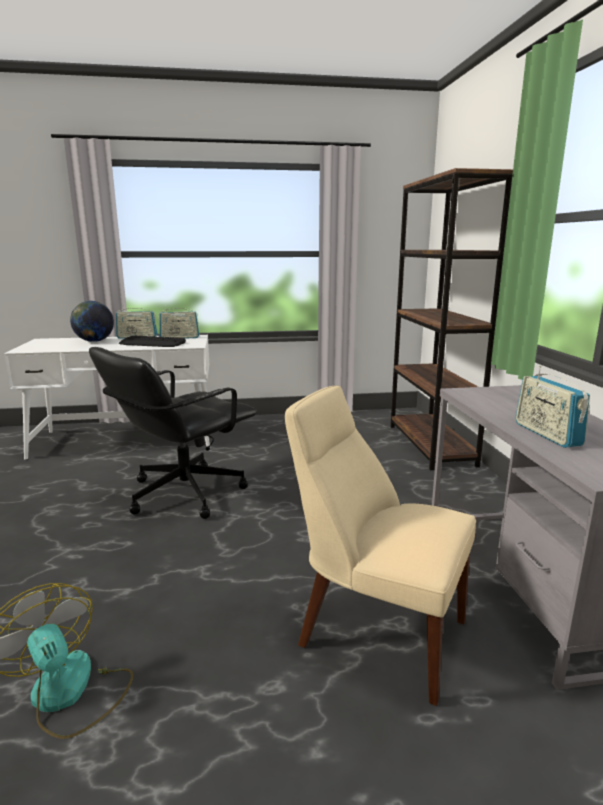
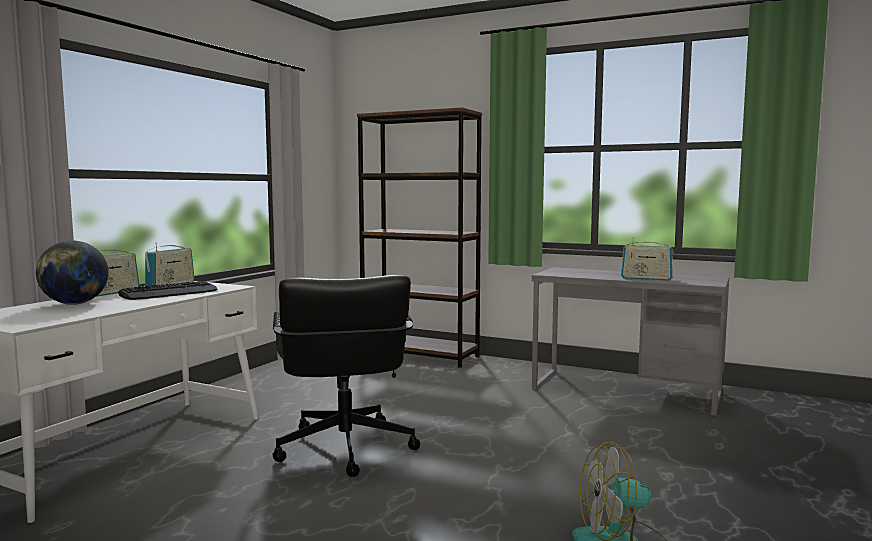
camera: 55 degrees left, 10 degrees down
beige chair [285,385,476,706] -> none

